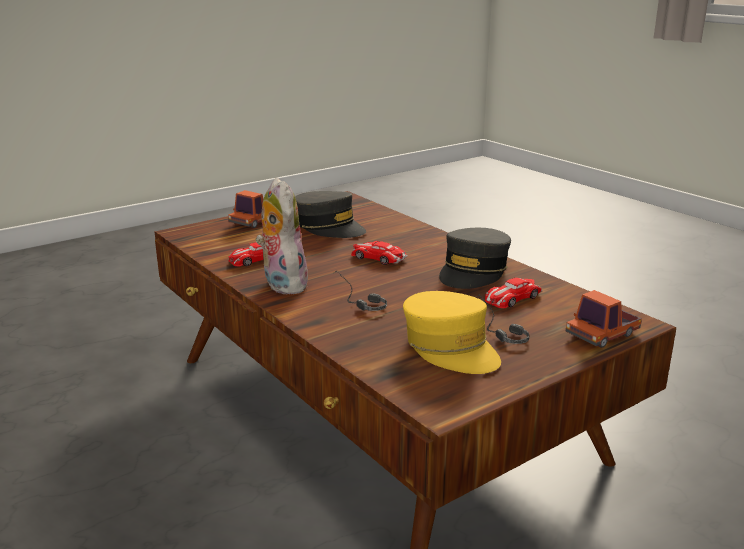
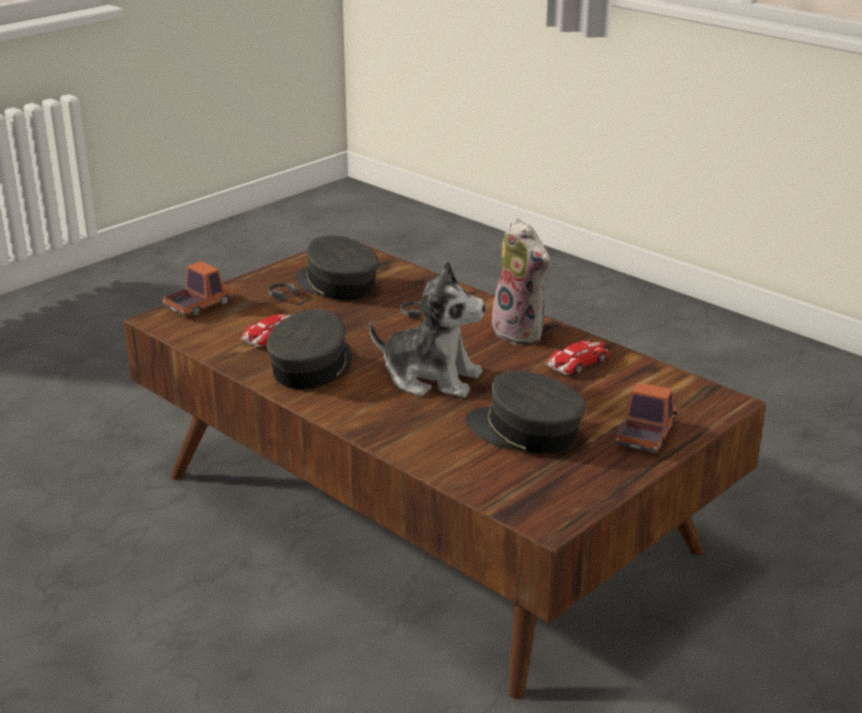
camera: 170 degrees right, 5 degrees up
toy car [351,241,408,265] -> plush toy [369,261,486,397]
yellow cap [403,291,501,374] -> grey cap [296,235,379,300]

